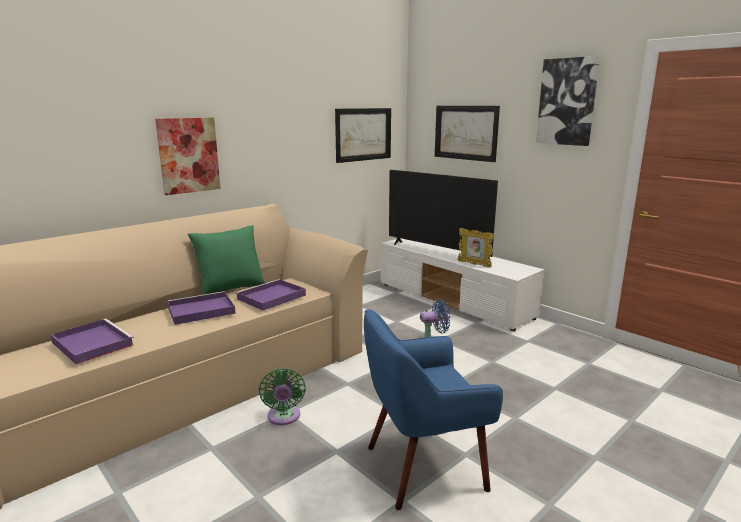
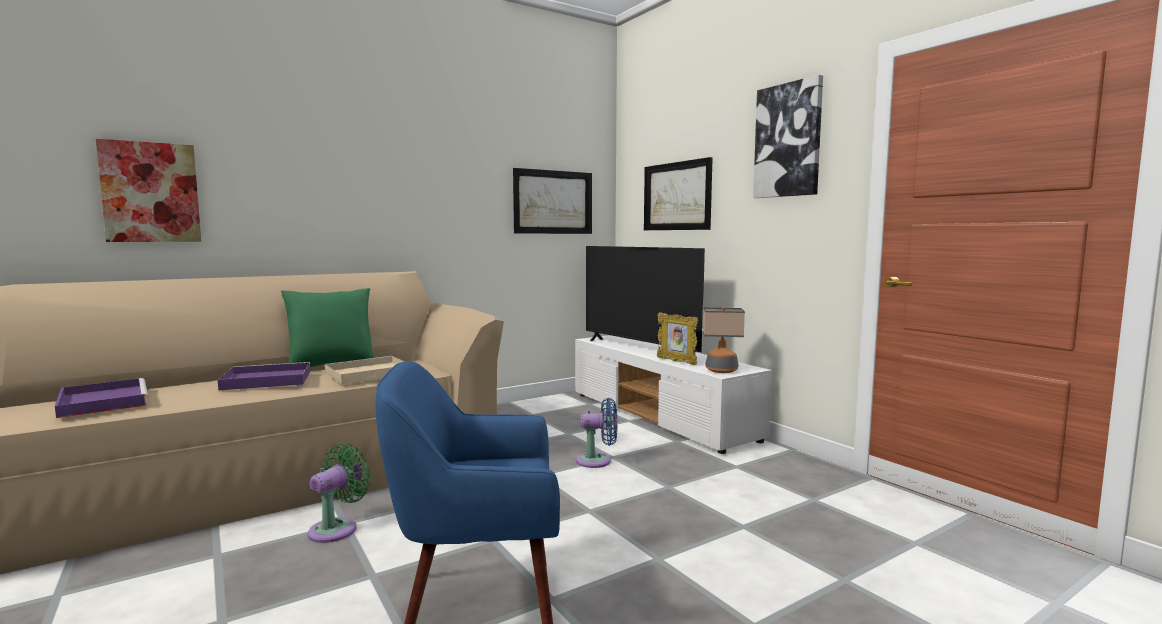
camera: 10 degrees right, 10 degrees down
picture [155,118,221,195] -> picture moved to [96,139,201,242]
purple tray [236,279,306,310] -> beige tray [324,356,404,384]
green fan [259,368,306,425] -> green fan turned 150 degrees counterclockwise [308,443,371,543]
none -> table lamp [703,307,745,373]

